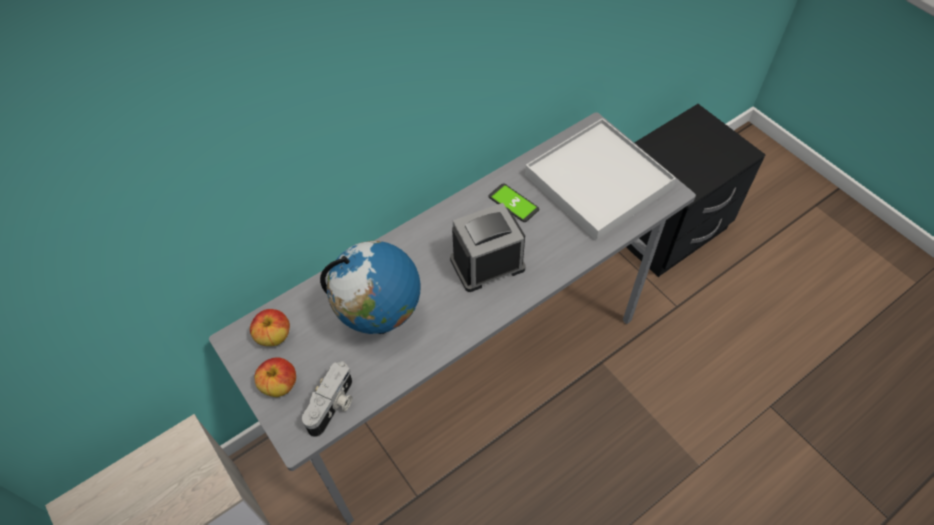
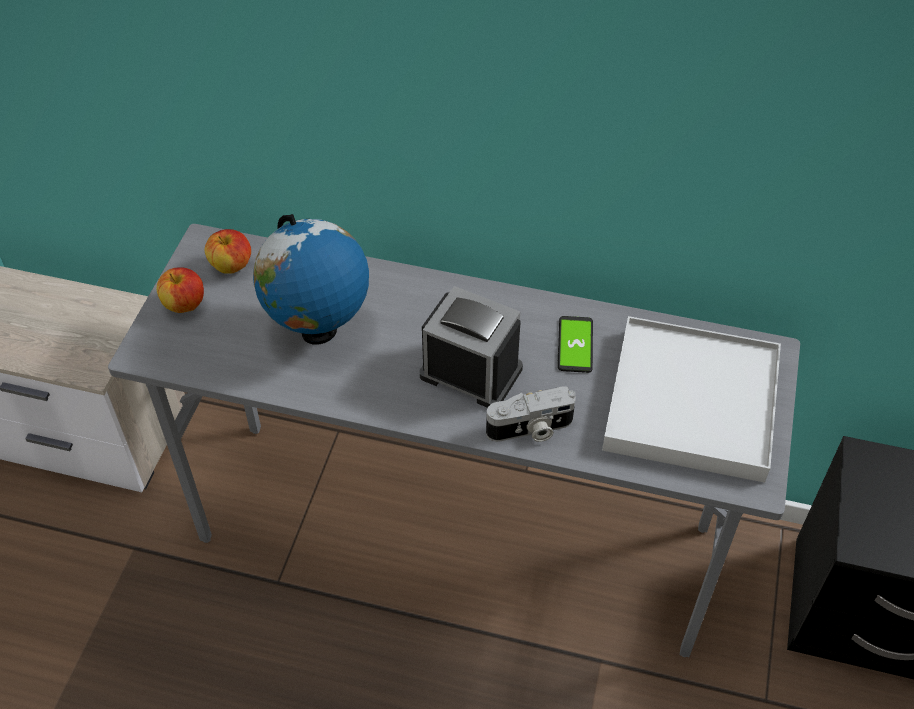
camera: 50 degrees right, 5 degrees down
camera [302,361,352,437] -> camera moved to [486,386,576,442]

